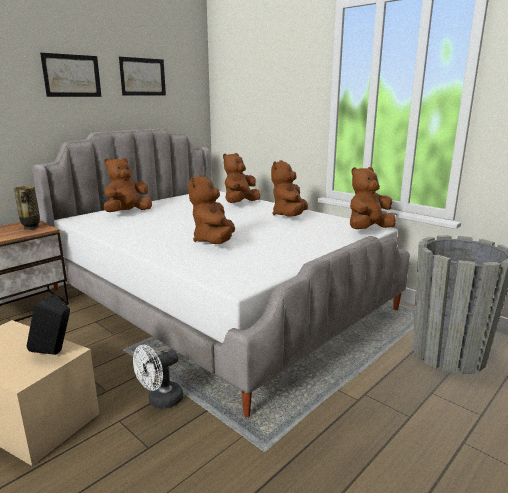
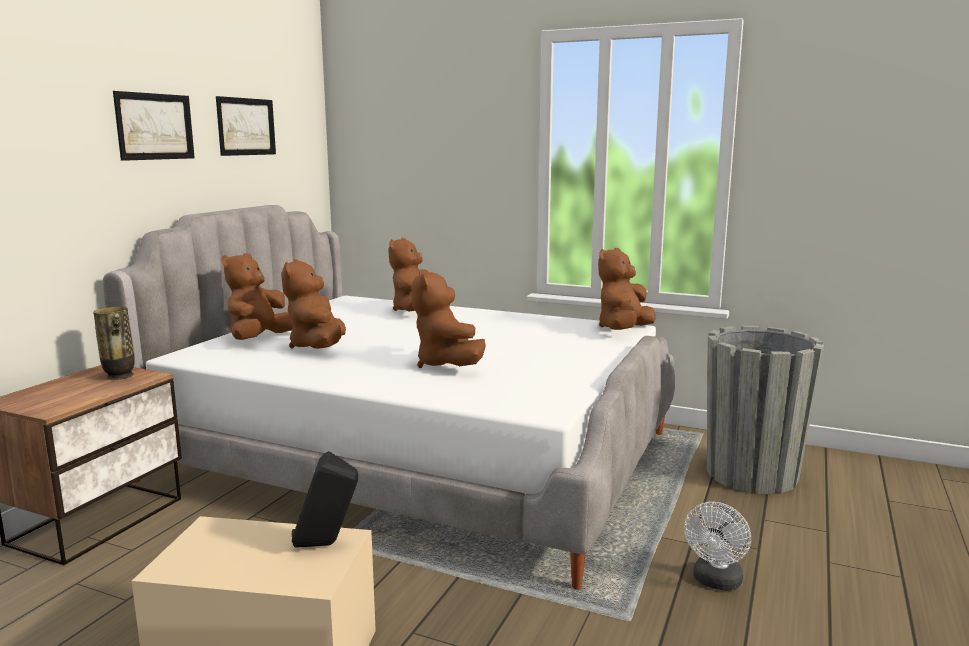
camera: 20 degrees left, 5 degrees down
white fan [133,345,183,409] -> white fan moved to [684,502,751,591]
brown plush toy [271,160,308,217] -> brown plush toy moved to [281,259,346,349]

